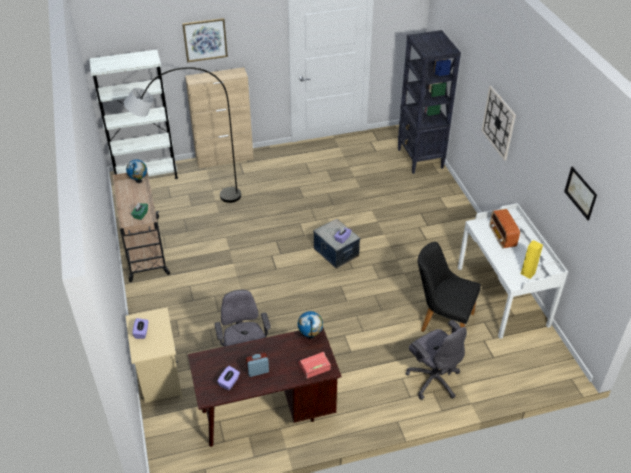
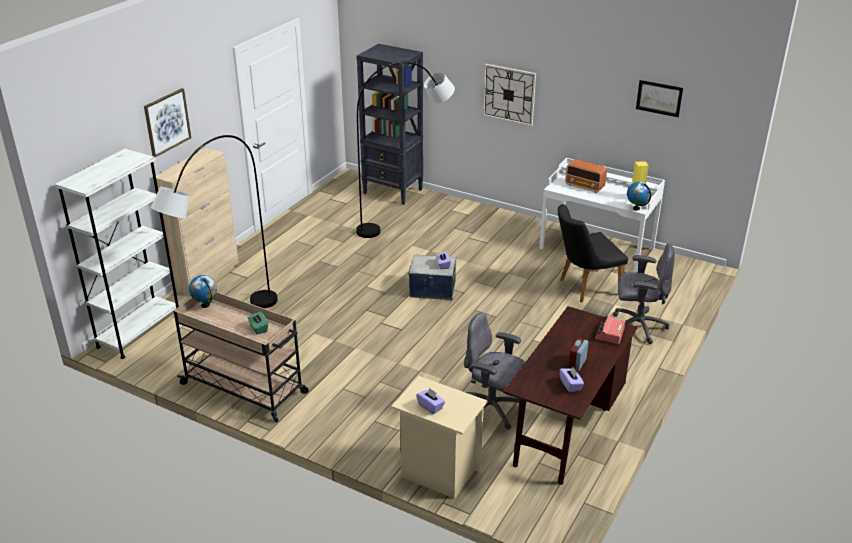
camera: 45 degrees left, 10 degrees down
globe [298,311,323,339] -> globe moved to [627,182,651,210]
none -> grey floor lamp [356,62,455,238]

